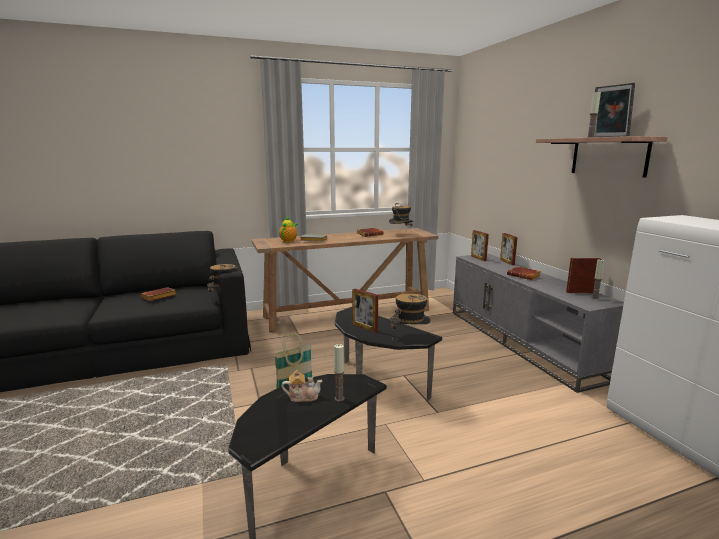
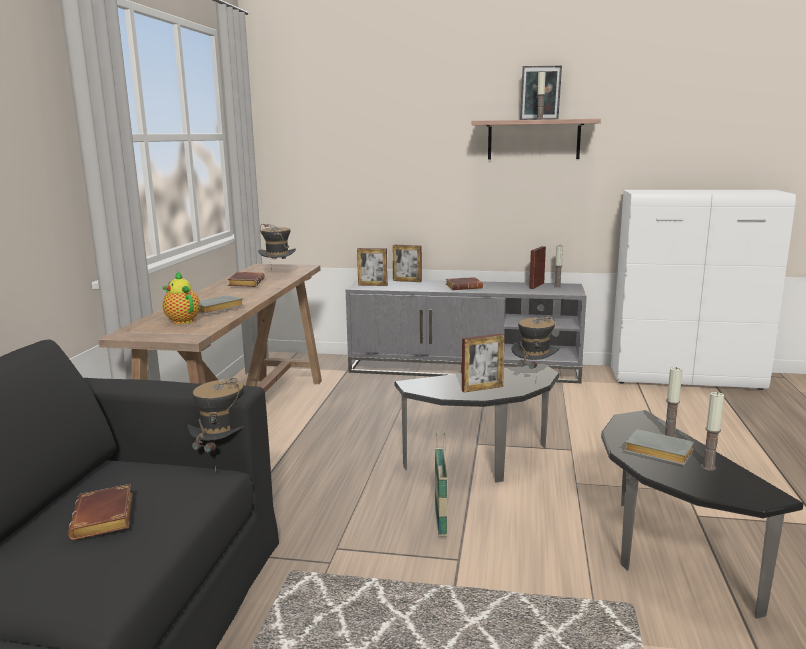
camera: 60 degrees left, 0 degrees up
teapot [281,370,322,402] -> grey book [624,429,695,465]
none -> candle [701,392,724,471]

